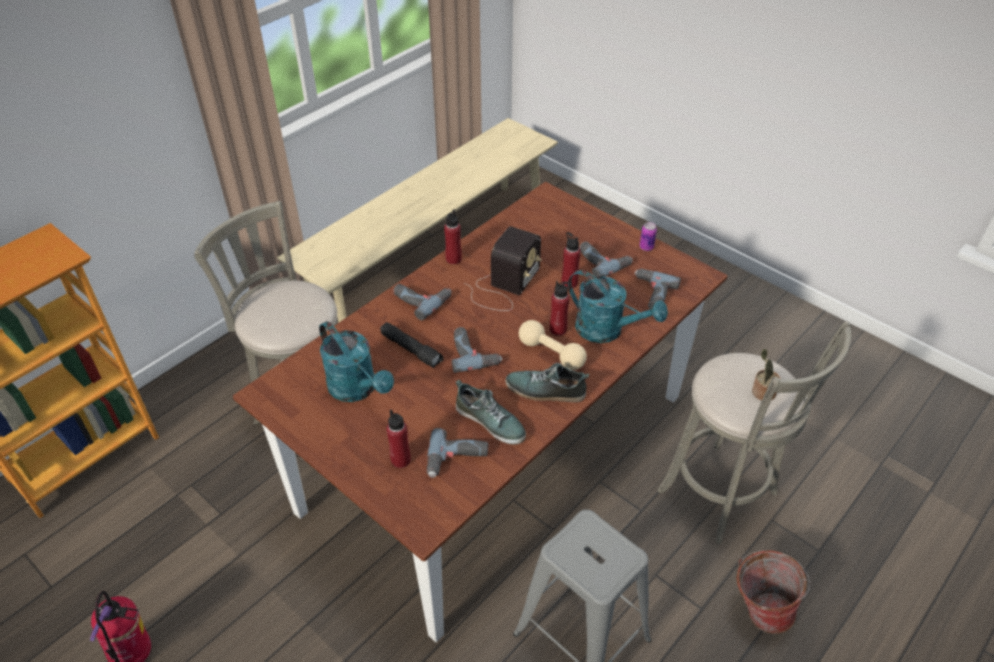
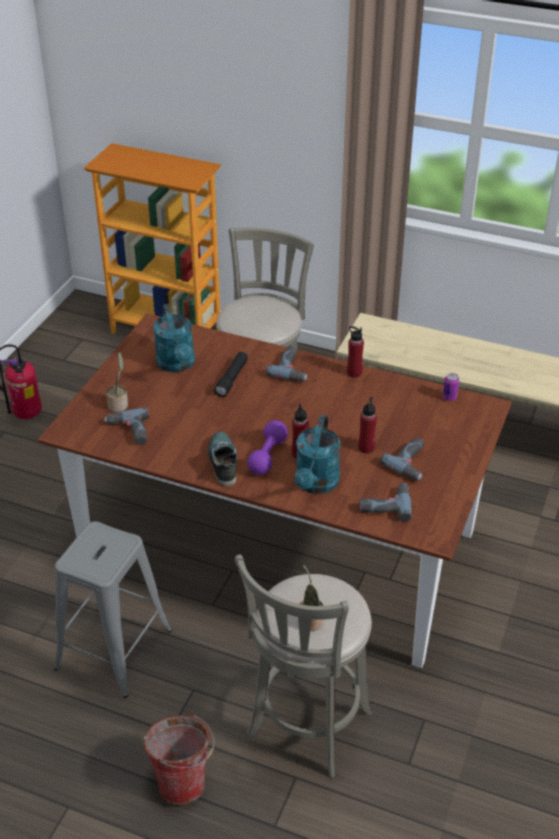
camera: 70 degrees right, 5 degrees down
turquoise watering can [319,321,394,402] -> turquoise watering can turned 45 degrees counterclockwise [153,304,195,373]
red bottle [386,410,411,468] -> potted plant [106,352,128,412]
power drill [452,327,502,373] -> none
shoe [456,380,526,445] -> none
radio [464,226,542,311] -> none
beige dumbbell [519,320,587,370] -> purple dumbbell [247,420,288,475]
can [639,222,657,251] -> can moved to [443,373,459,401]

